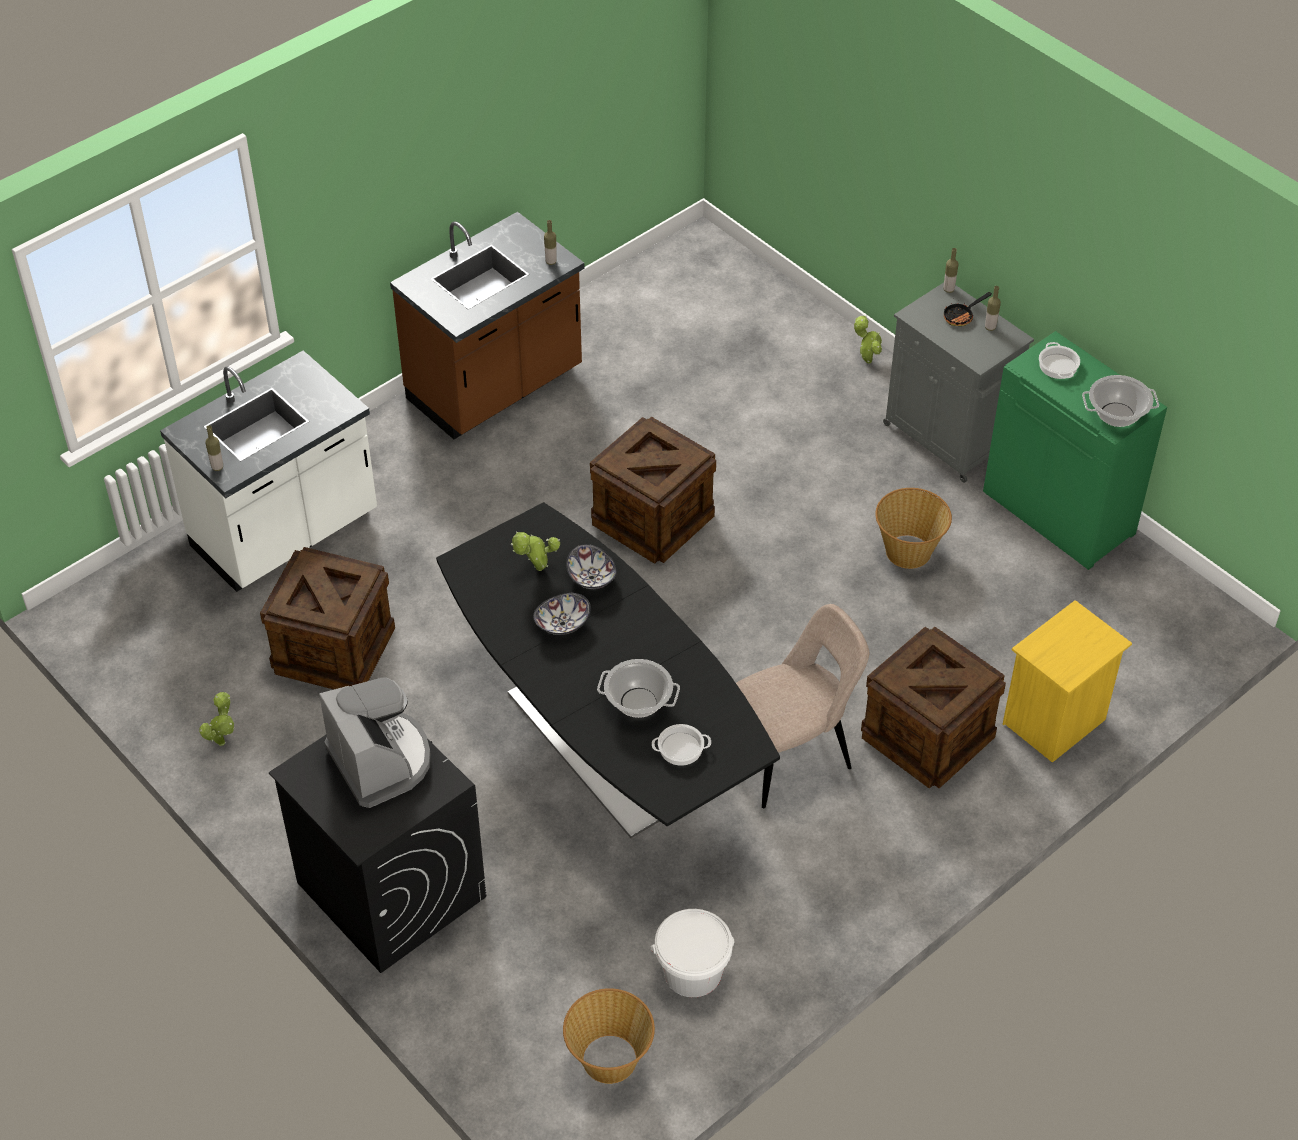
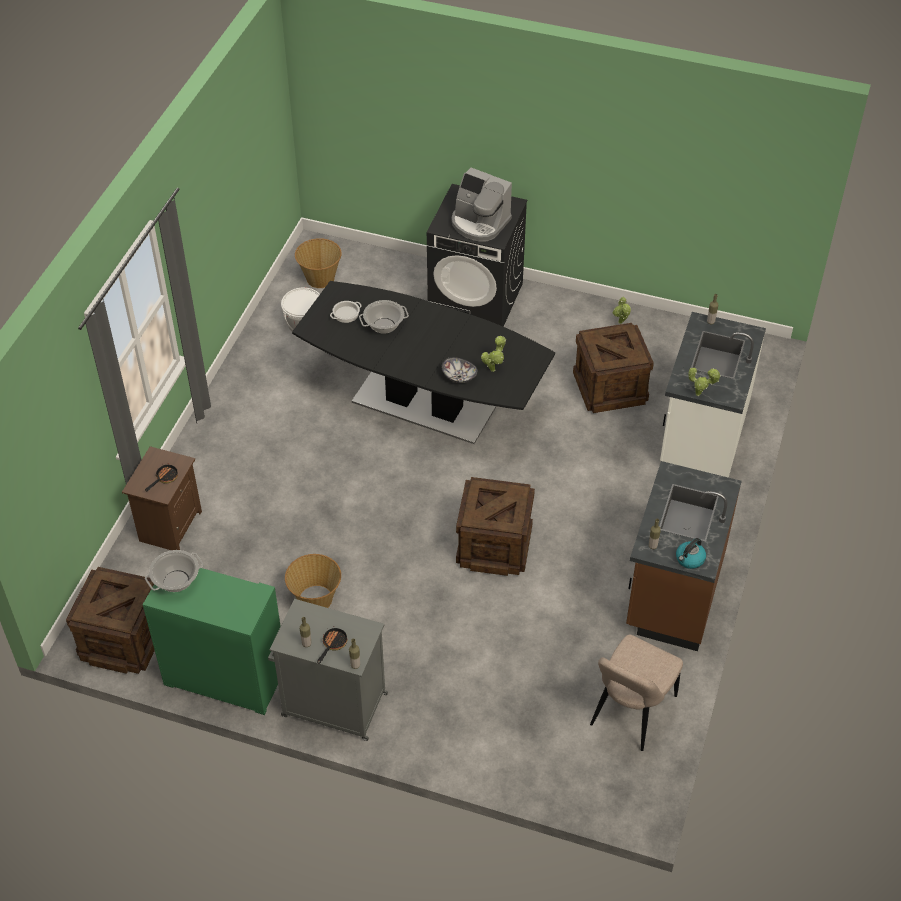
camera: 150 degrees right, 0 degrees up
bowl [533,593,591,635] -> none
beige chair [736,604,869,809] -> beige chair moved to [590,634,683,751]
potted plant [854,316,882,364] -> potted plant moved to [688,368,721,396]
crate [861,627,1006,789] -> crate moved to [66,567,155,674]
yellow nightstand [1002,600,1132,763] -> brown nightstand [122,446,202,550]
cooking pot [1039,342,1080,379] -> none
none -> frying pan [145,465,178,491]
none -> kettle [676,538,706,569]

